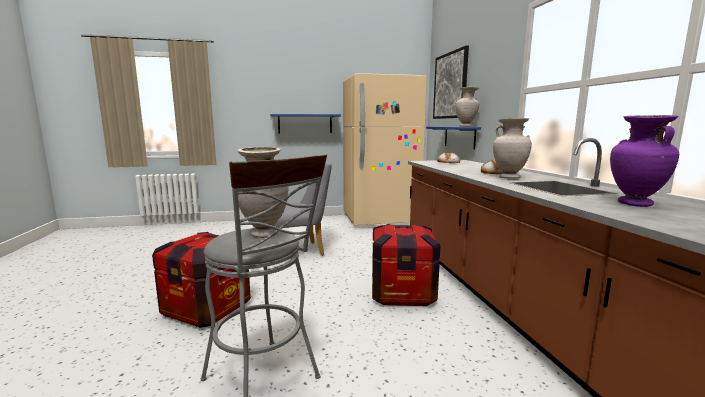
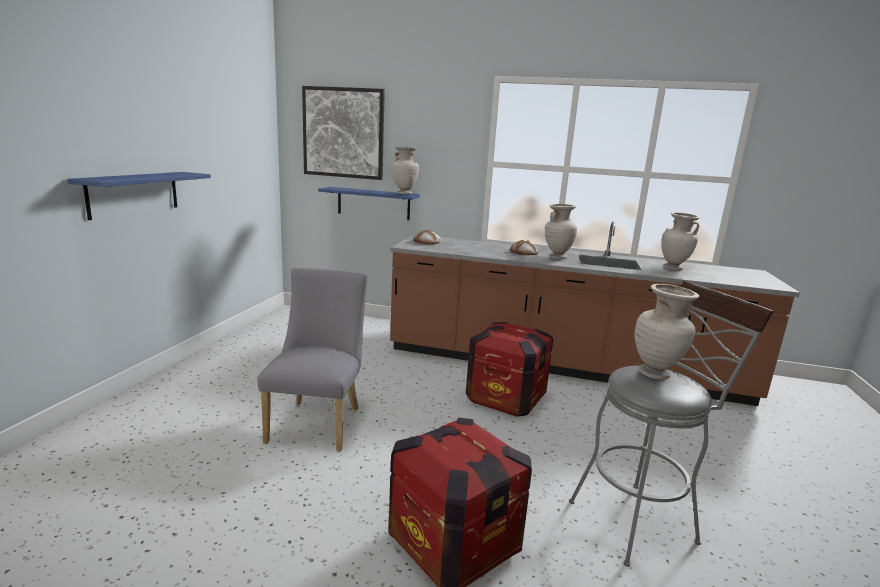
camera: 65 degrees left, 5 degrees up
beige fridge [343,73,427,225] -> none
purple vase [610,115,679,207] -> beige vase [661,213,700,270]

